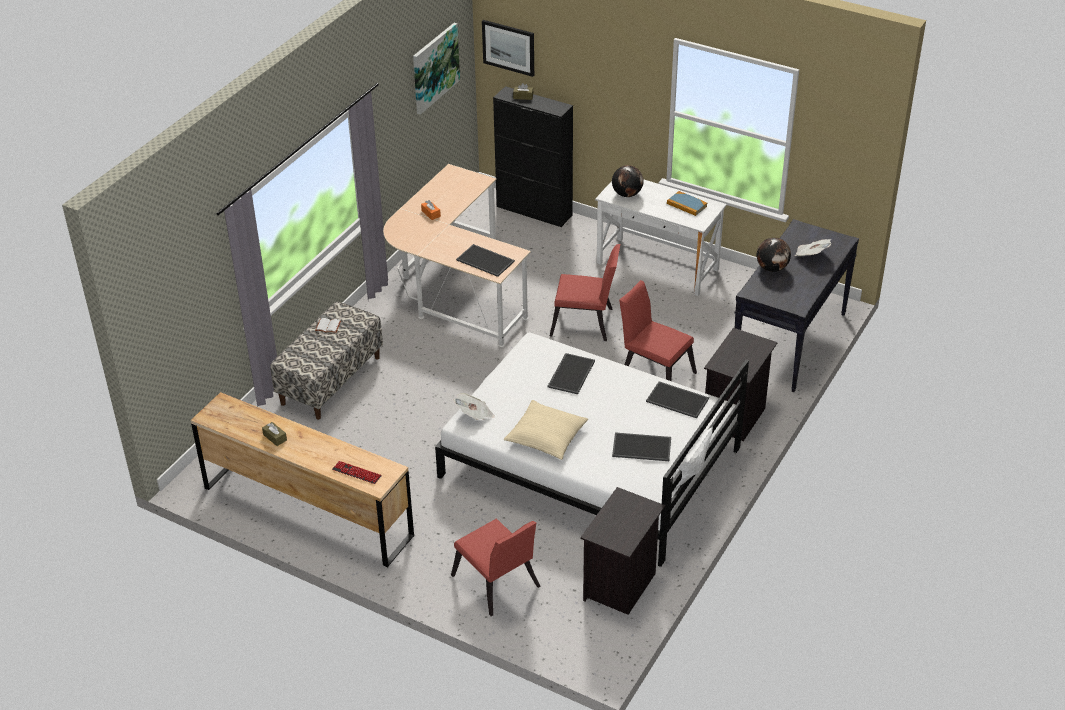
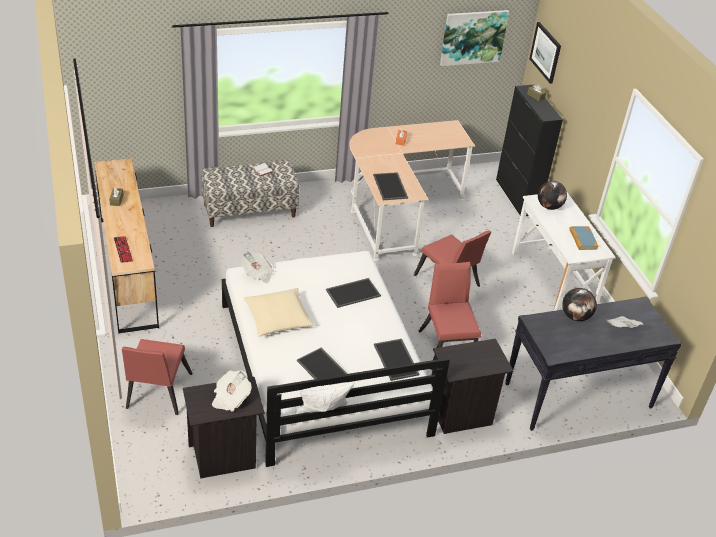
camera: 40 degrees right, 0 degrees up
none -> newspaper [212,370,251,412]

